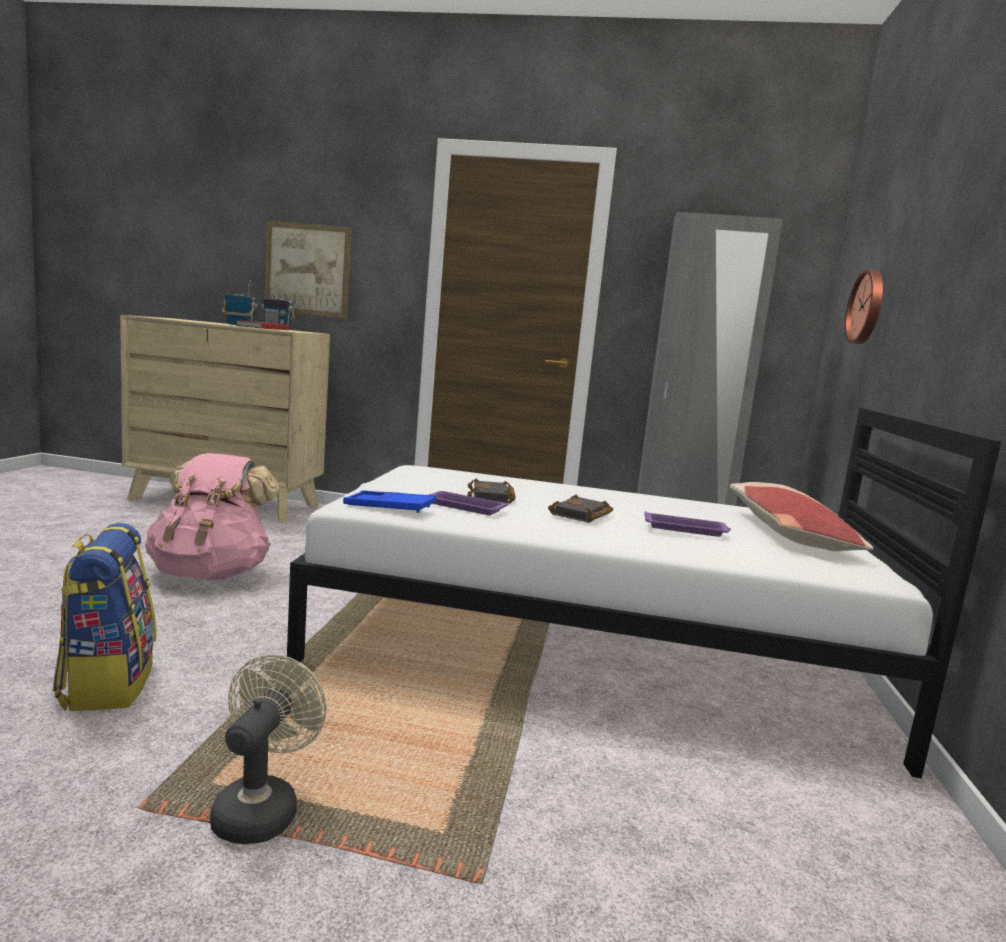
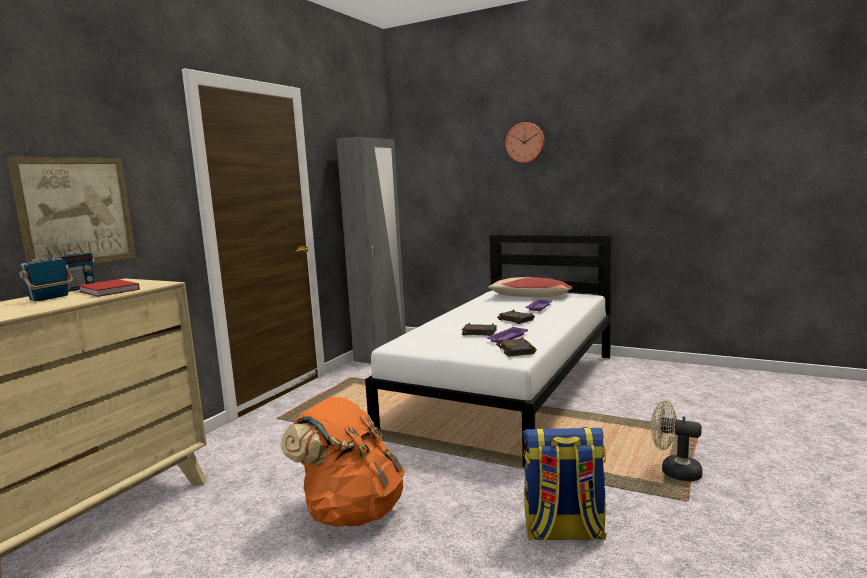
camera: 70 degrees left, 0 degrees up
pink backpack [145,453,280,580] -> orange backpack [280,397,405,527]
blue tray [343,490,436,513] -> black book [496,338,537,357]
wall clock [845,269,883,344] -> wall clock moved to [505,122,545,163]

